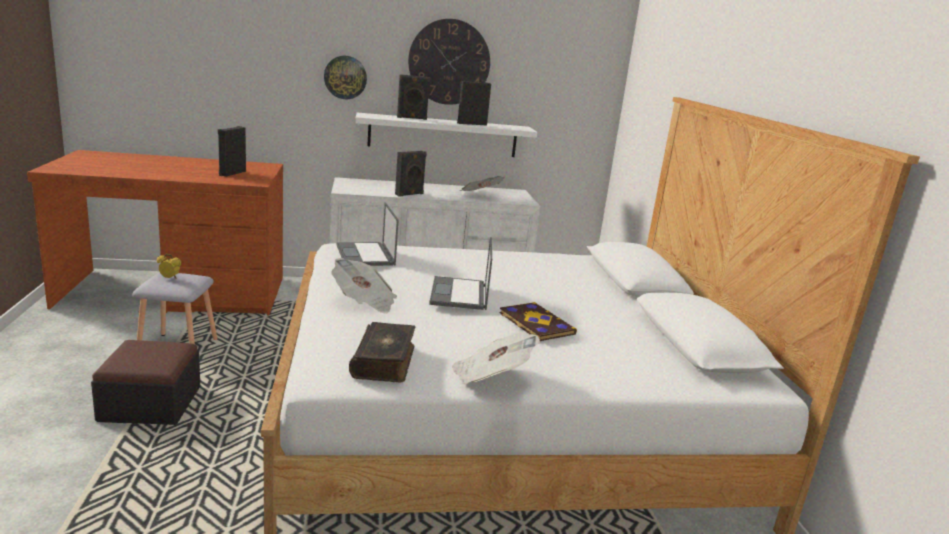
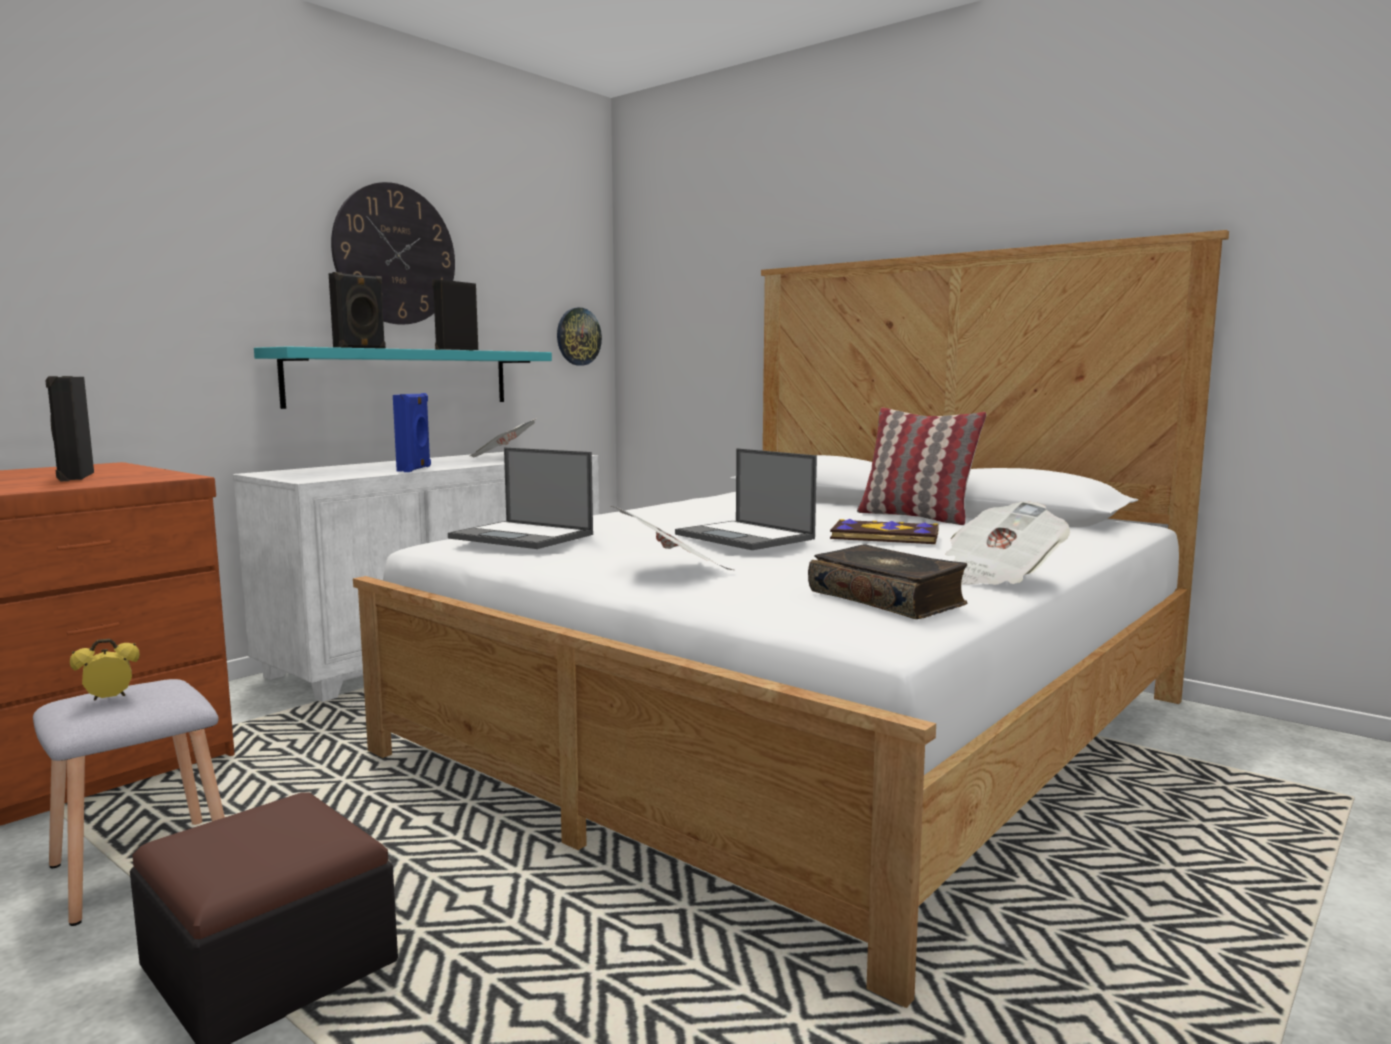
camera: 40 degrees left, 10 degrees down
wall clock [324,56,367,99] -> wall clock moved to [557,308,602,366]
white shelf [355,113,537,157] -> turquoise shelf [254,347,552,409]
black speaker [395,151,427,197] -> blue speaker [393,393,431,472]
none -> pillow [857,408,986,525]

